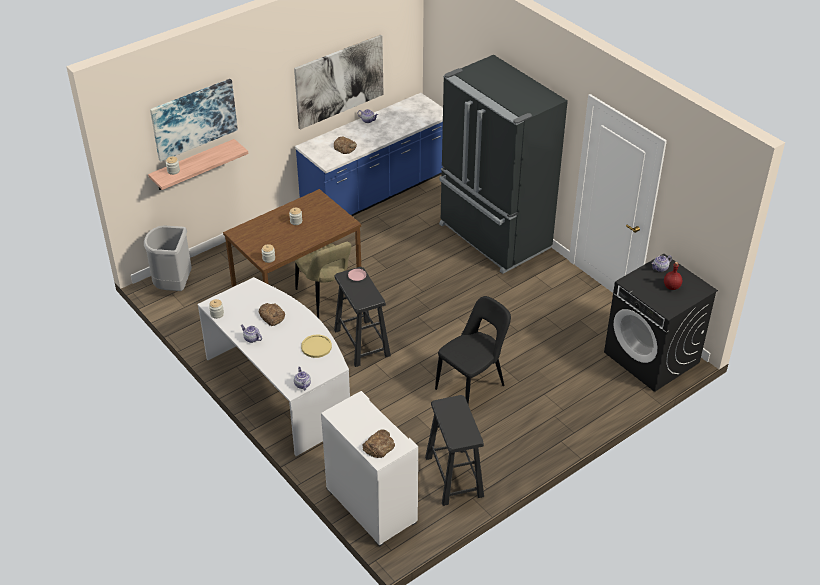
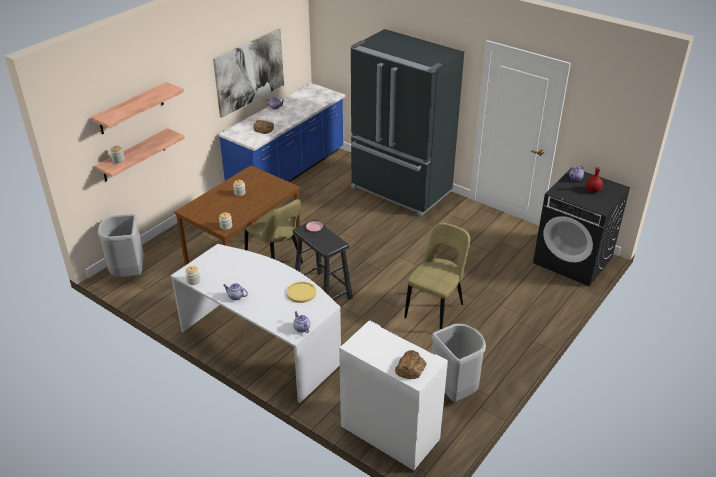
camera: 15 degrees left, 5 degrees down
picture [150,79,238,161] -> shelf [90,82,184,134]
bread [259,303,285,326] -> none
black stool [425,395,484,506] -> grey trash can [432,323,486,402]
black chair [435,296,511,404] -> beige chair [404,223,470,329]

